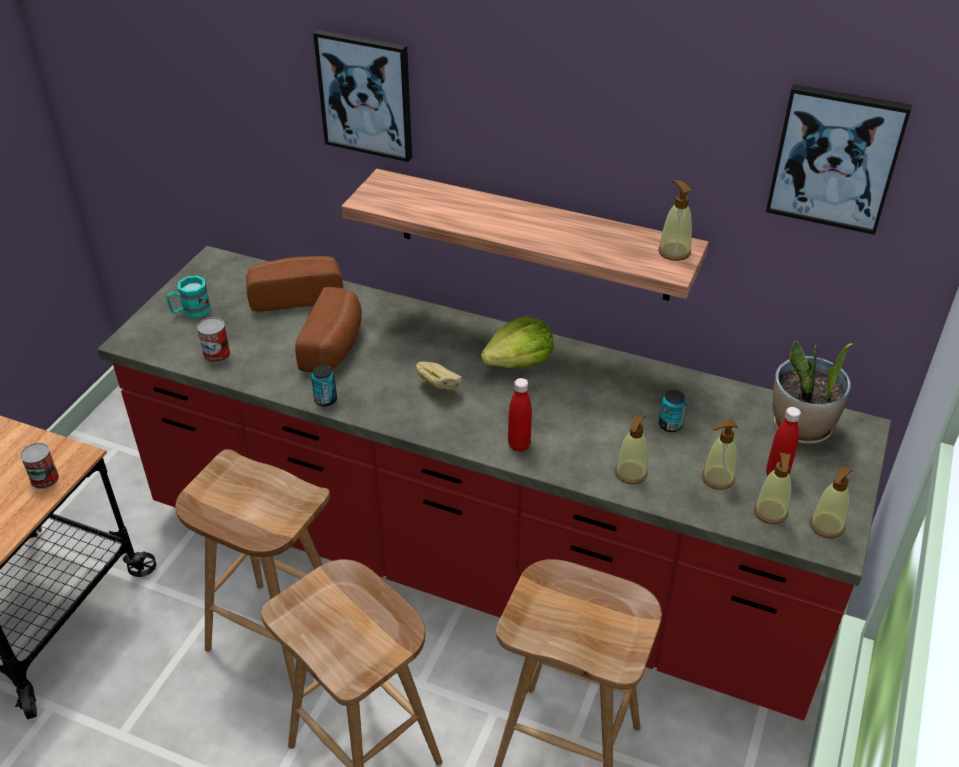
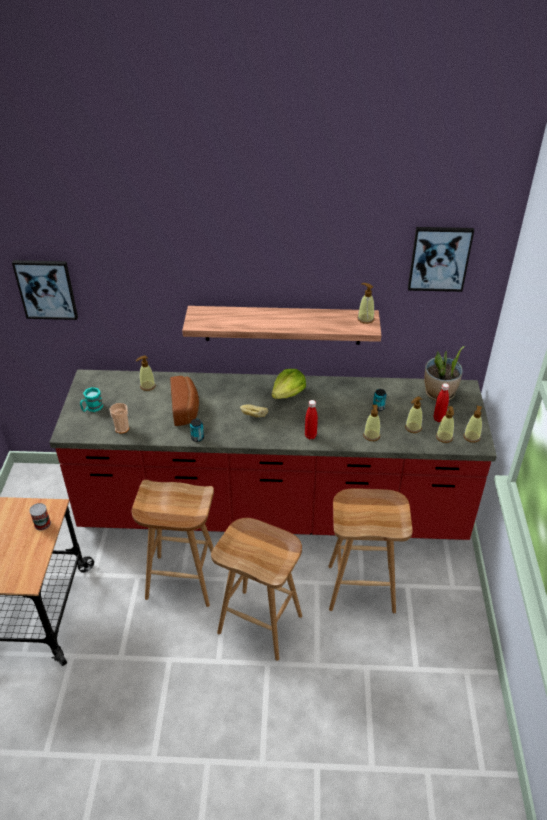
camera: 20 degrees left, 0 degrees up
can [197,317,230,363] -> cup [110,403,129,434]
bread [247,256,343,312] -> soap dispenser [136,356,156,391]
picture [313,29,412,162] -> picture moved to [12,260,78,320]

